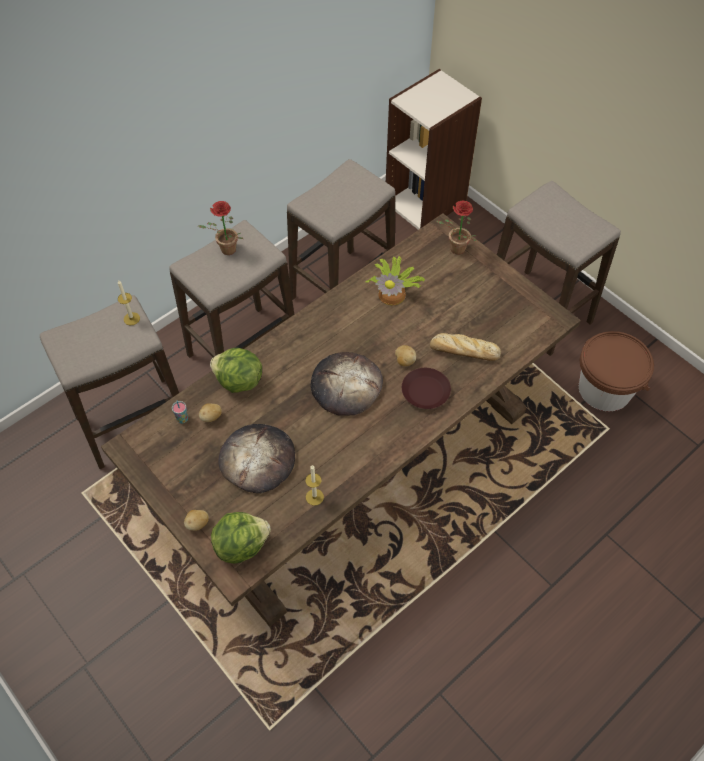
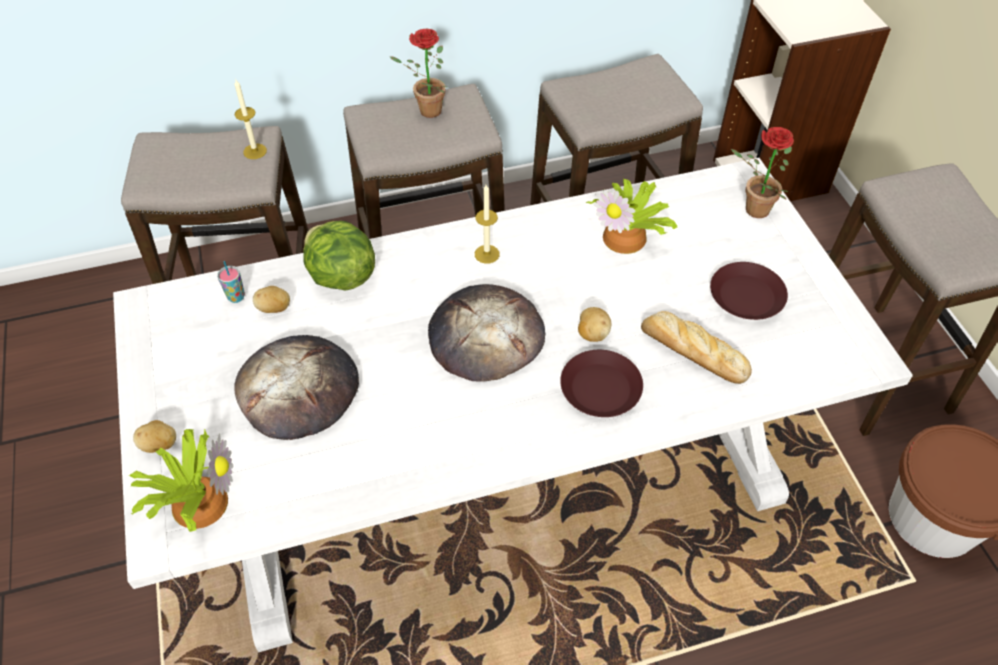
camera: 25 degrees right, 5 degrees down
brown dining table [101,213,581,627] -> white dining table [113,158,913,652]
lettuce [211,512,271,564] -> potted plant [129,429,233,532]
candle [305,465,324,506] -> candle moved to [475,184,500,264]
none -> brown plate [710,262,788,320]

